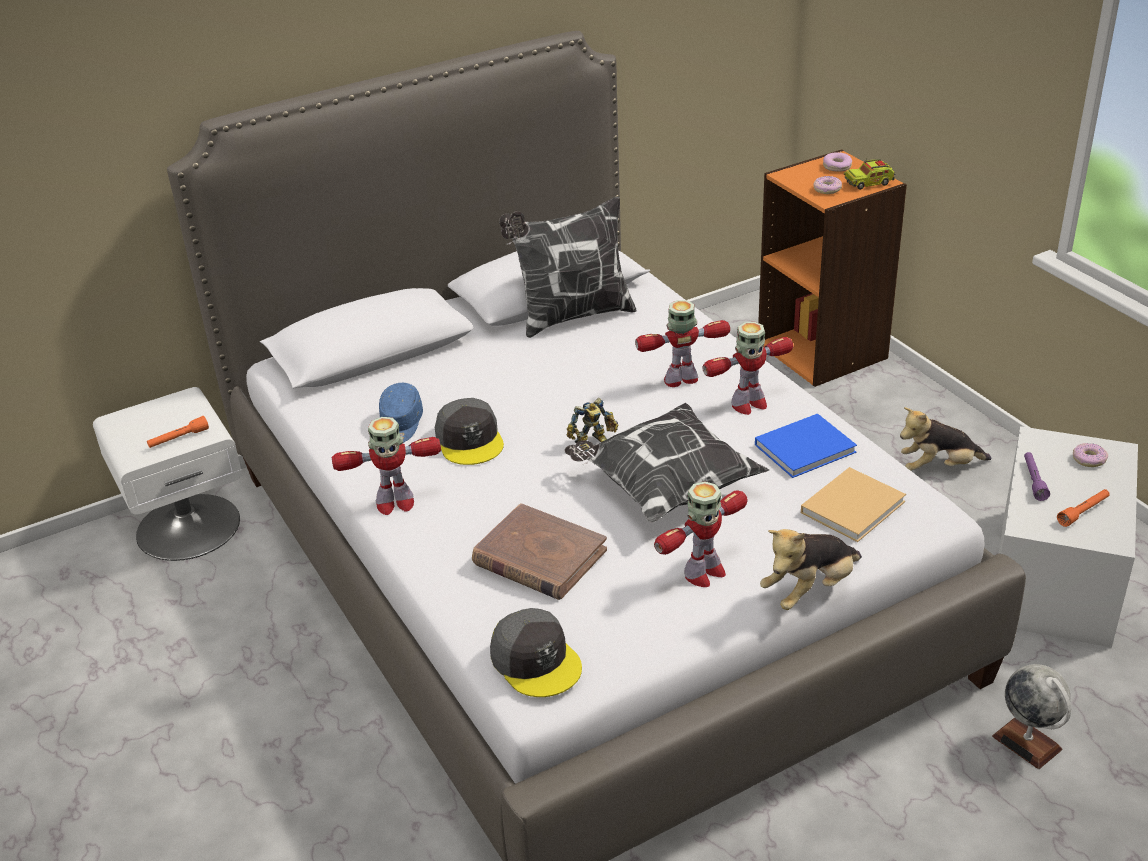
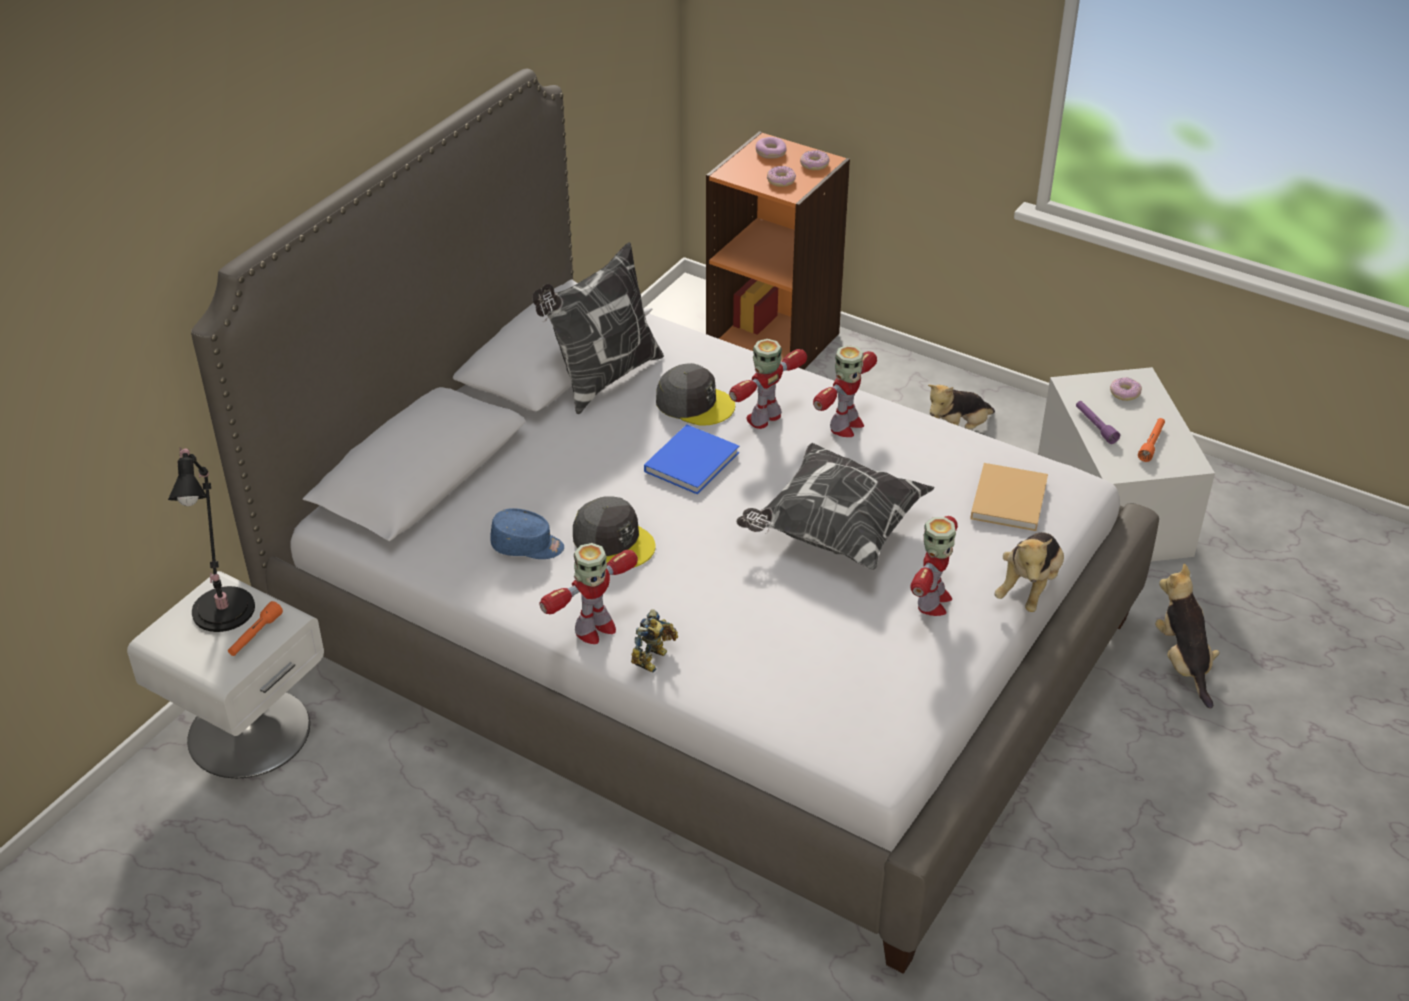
camera: 30 degrees left, 5 degrees up
blue cap [379,383,423,443] -> blue cap turned 60 degrees counterclockwise [490,508,564,559]
brown book [472,503,607,600] -> none
grey cap [490,608,582,697] -> grey cap moved to [656,363,735,426]
toy robot [567,398,619,452] -> toy robot moved to [631,609,678,673]
blue book [755,414,857,478] -> blue book moved to [644,424,739,495]
toy truck [844,157,896,190] -> donut [800,150,830,170]
globe [992,664,1071,769] -> plush toy [1155,564,1219,709]
none -> black table lamp [168,447,255,632]

